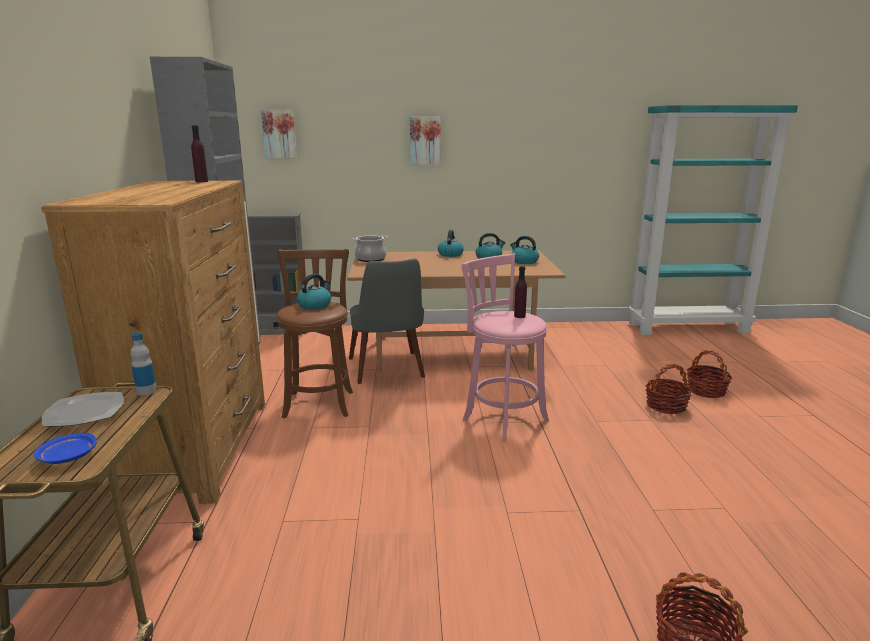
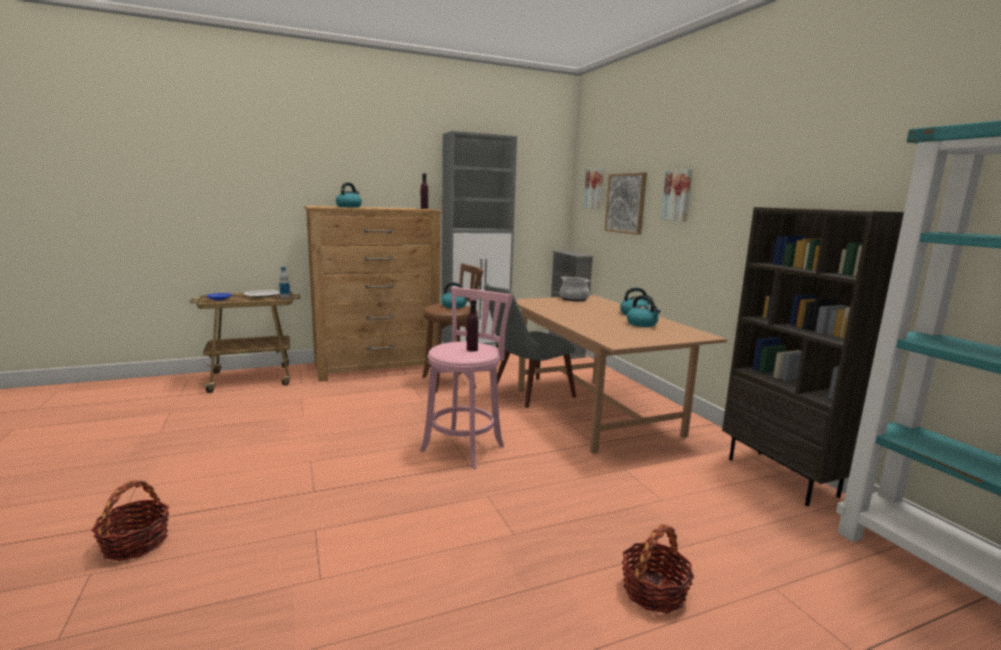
camera: 70 degrees right, 5 degrees down
kettle [510,236,539,264] -> kettle moved to [336,182,362,208]
basket [645,363,692,414] -> none
none -> picture [604,173,647,235]
none -> brown bookcase [722,207,904,506]

